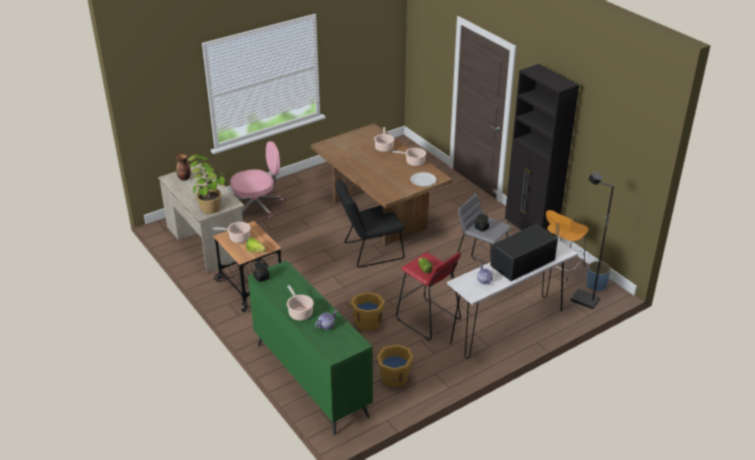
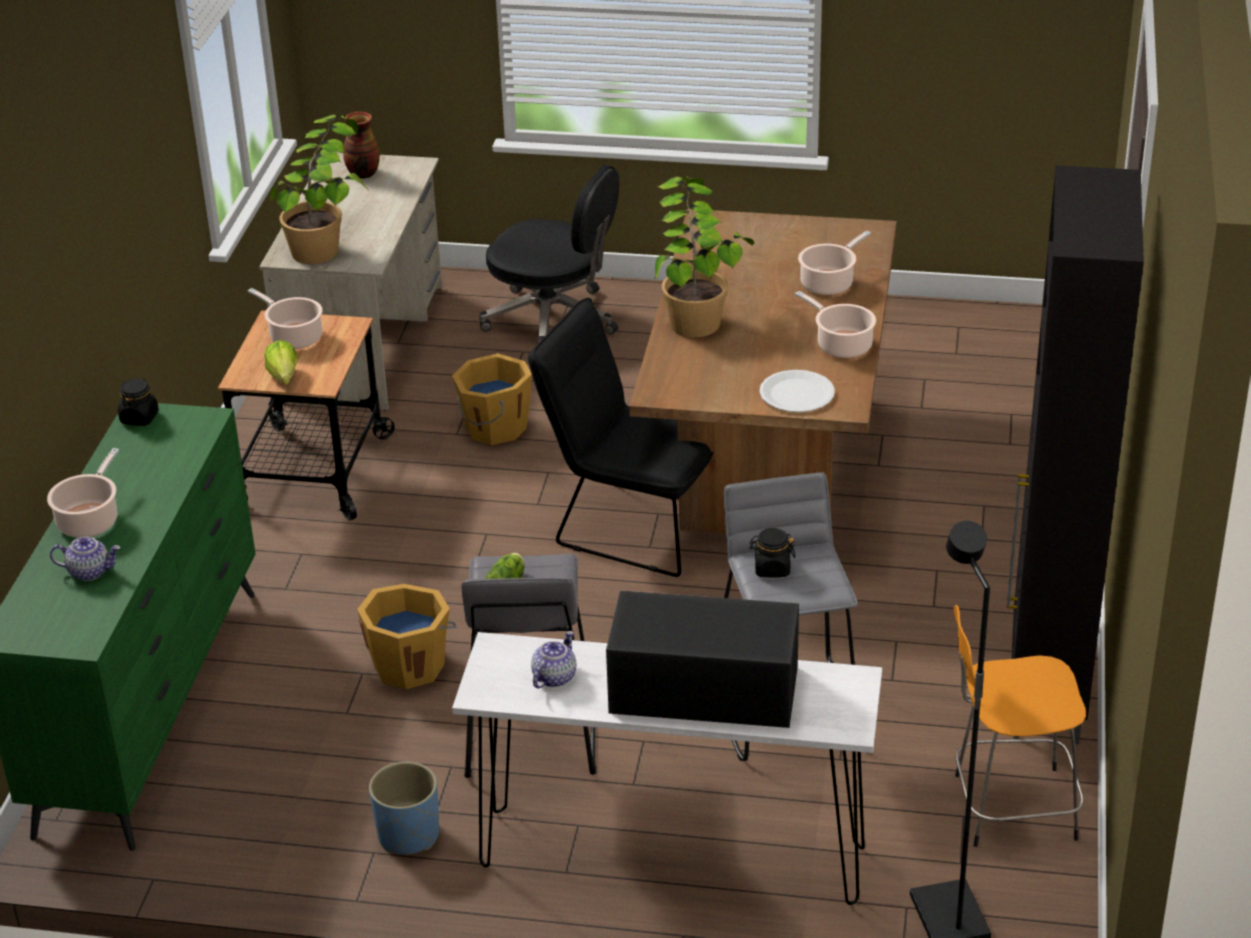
camera: 45 degrees right, 0 degrees up
pink office chair [230,141,283,219] -> black office chair [479,165,619,342]
orange bucket [375,344,413,388] -> orange bucket moved to [452,353,532,445]
red stool [396,252,461,341] -> grey stool [461,554,596,778]
blue planter [587,261,611,291] -> blue planter moved to [369,762,439,854]
none -> potted plant [655,176,754,337]

